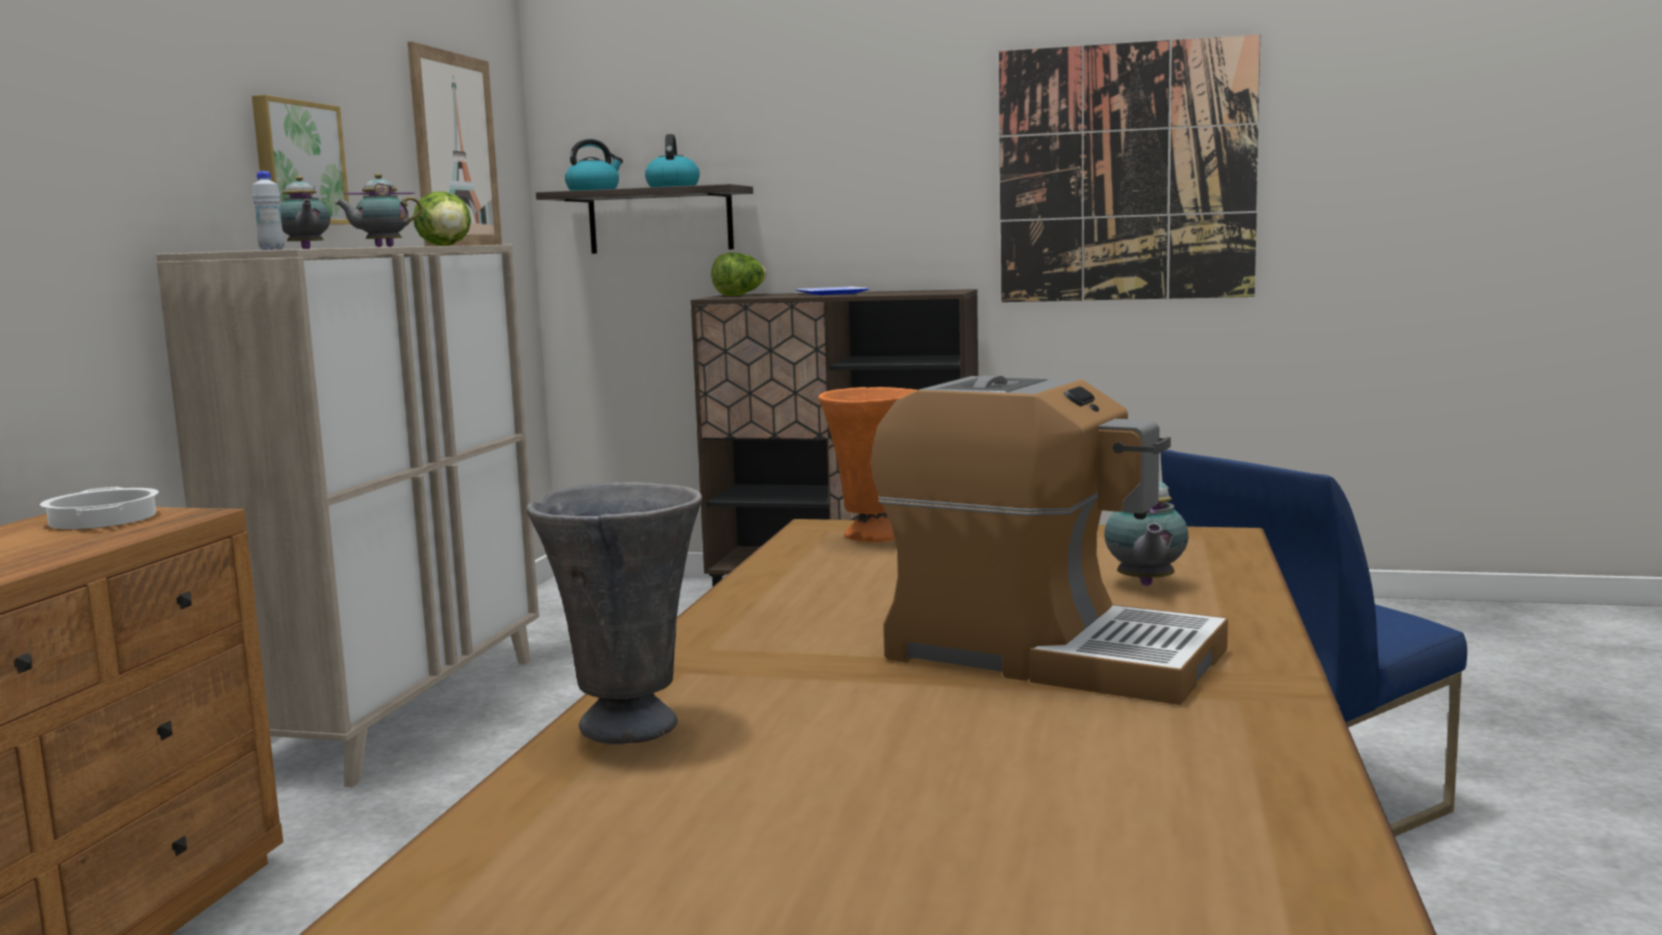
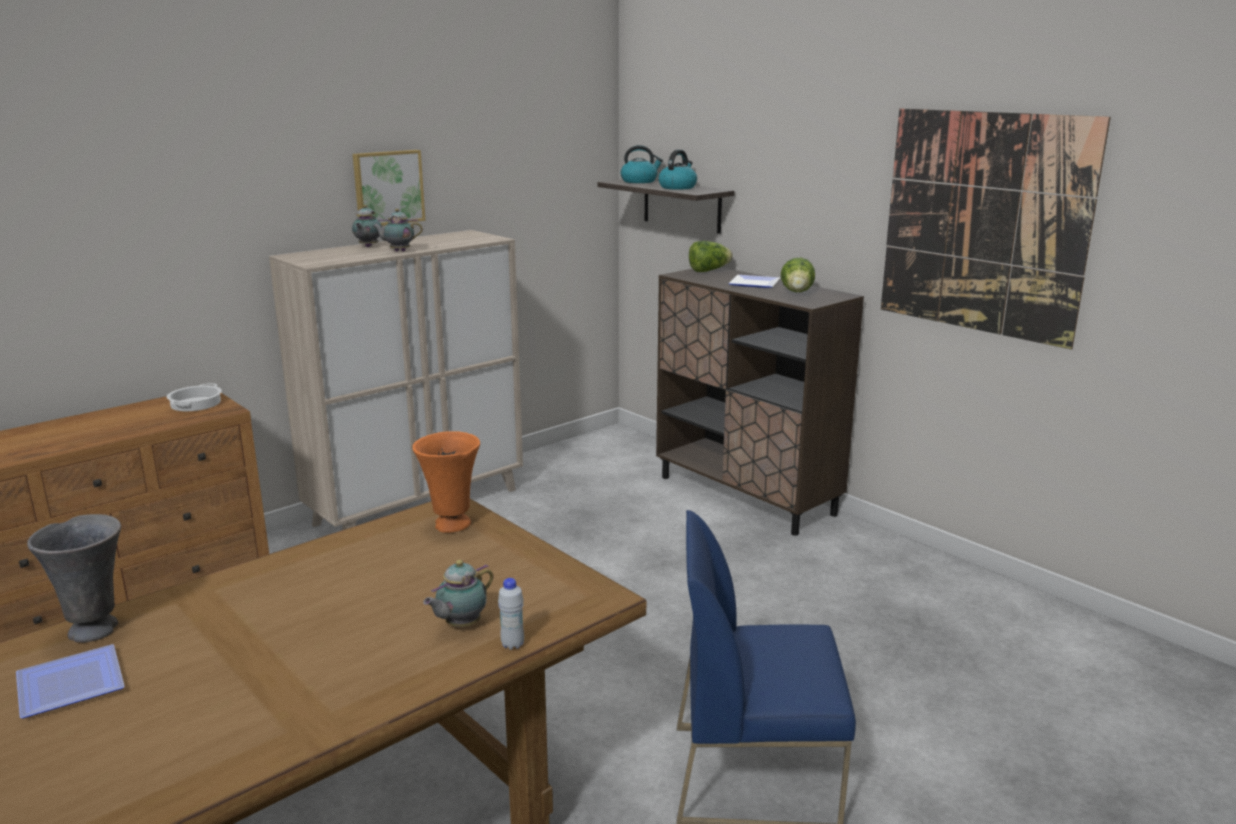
camera: 35 degrees right, 10 degrees up
white bottle [252,171,284,250] -> white bottle moved to [498,578,524,650]
picture [407,42,502,246] -> none
lettuce [413,191,471,246] -> lettuce moved to [781,258,815,292]
coffee machine [871,376,1228,705] -> none
none -> plate [16,644,125,718]

